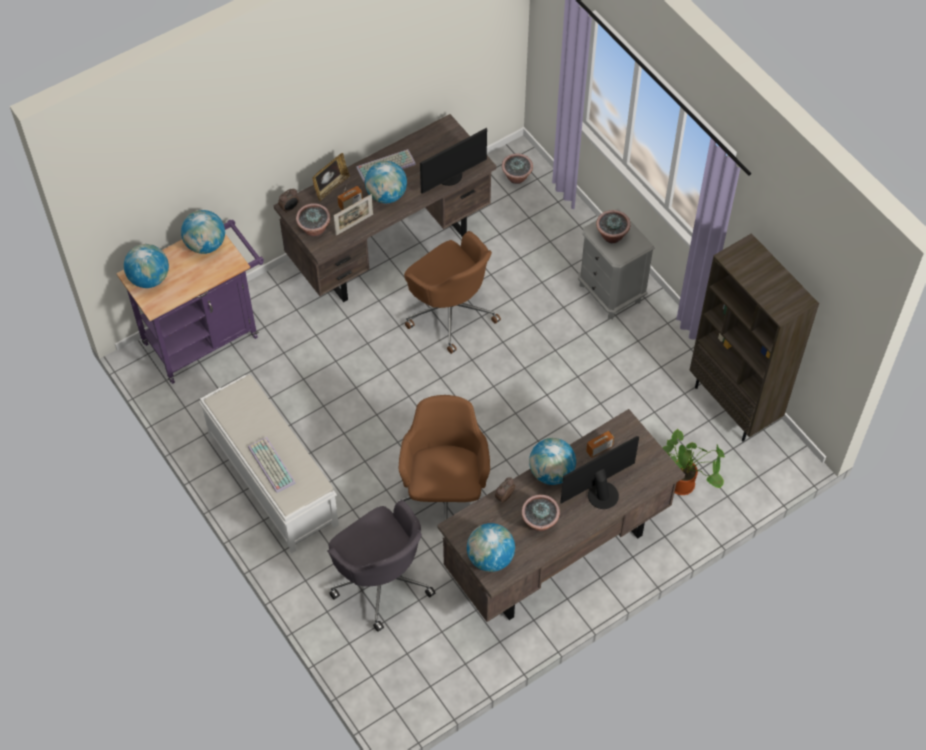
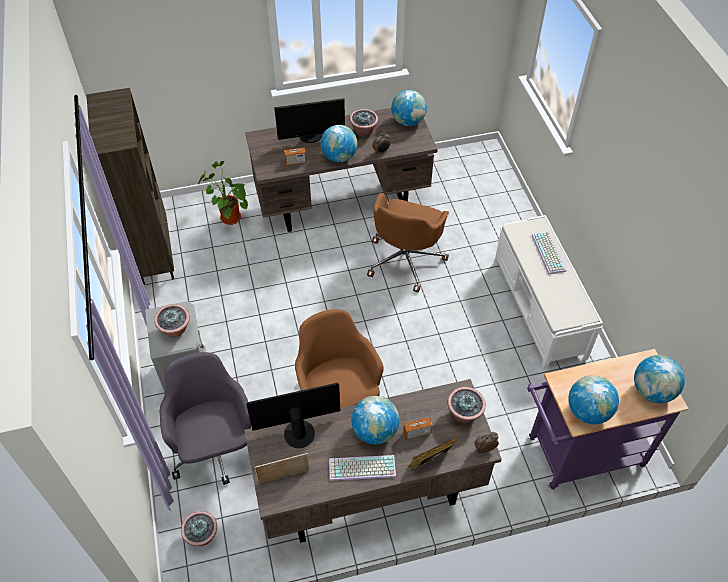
camera: 160 degrees left, 5 degrees down
grey office chair [327,500,435,632] -> grey office chair moved to [160,352,251,485]
picture frame [334,194,373,236] -> picture frame moved to [255,453,310,484]

